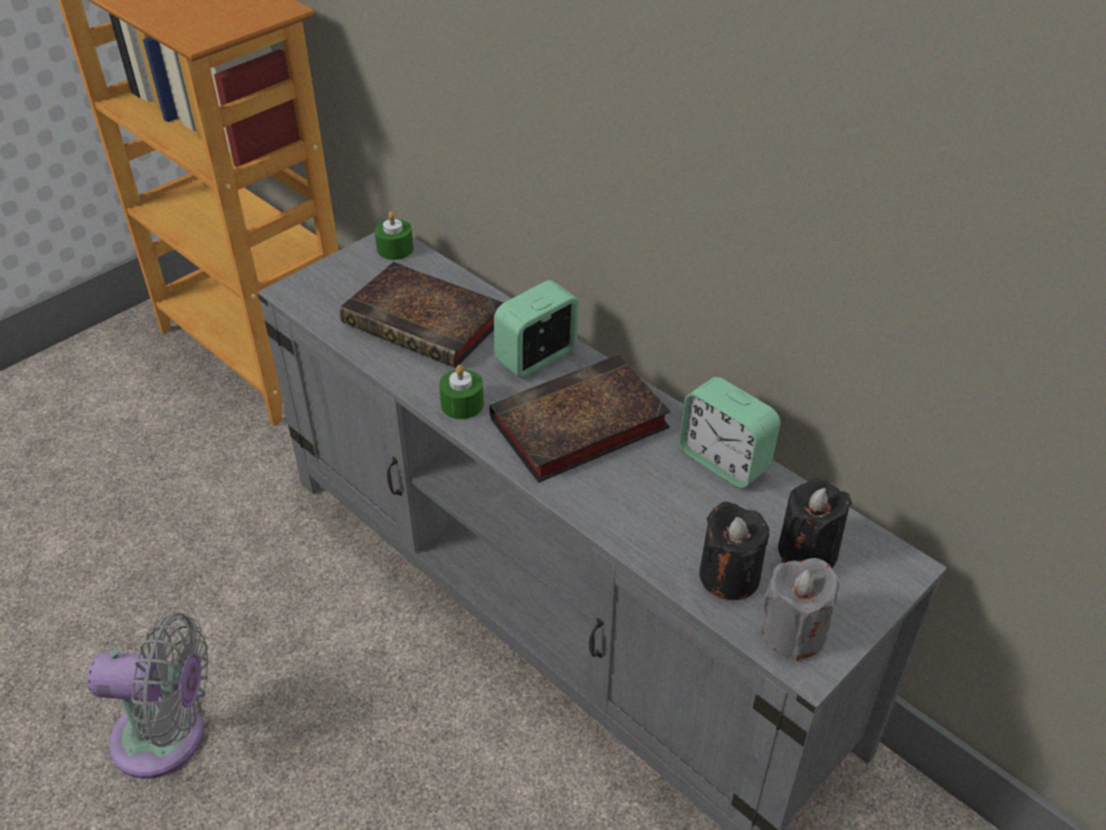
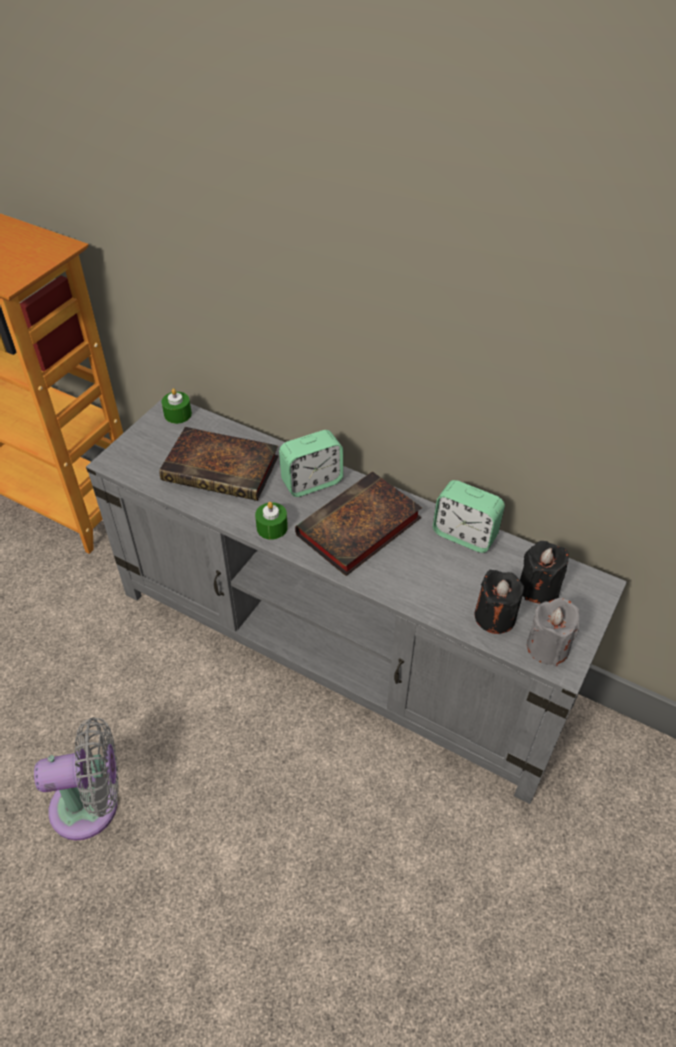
camera: 15 degrees left, 5 degrees up
alarm clock [494,280,579,378] -> alarm clock turned 150 degrees counterclockwise [279,430,343,497]

